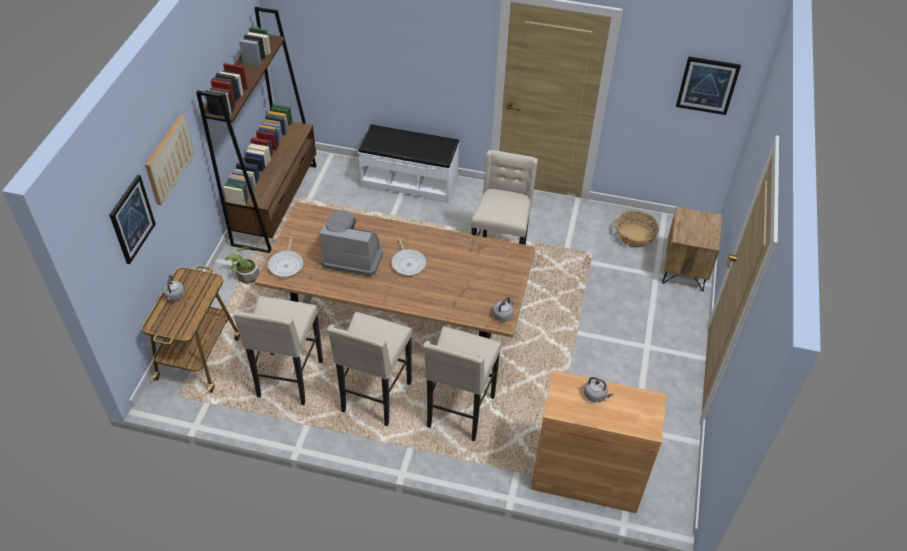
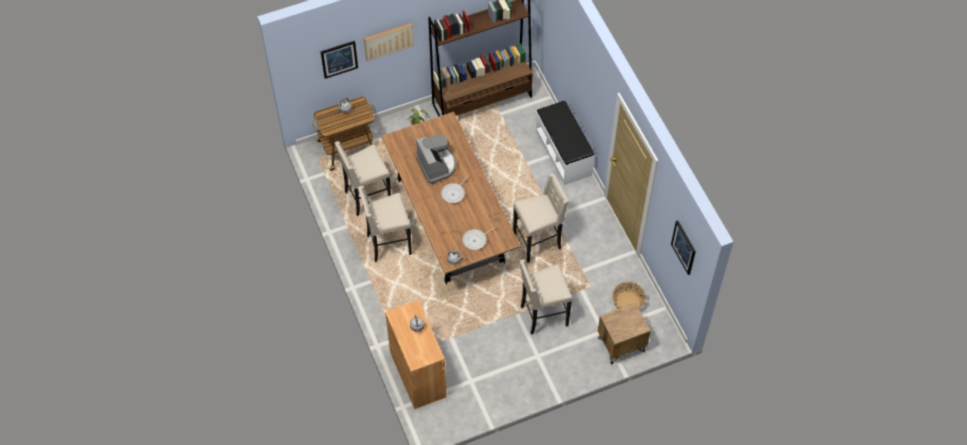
camera: 55 degrees right, 10 degrees up
frying pan [268,237,303,277] -> frying pan moved to [462,227,496,250]
beige stool [424,327,501,441] -> beige stool moved to [520,259,573,335]

